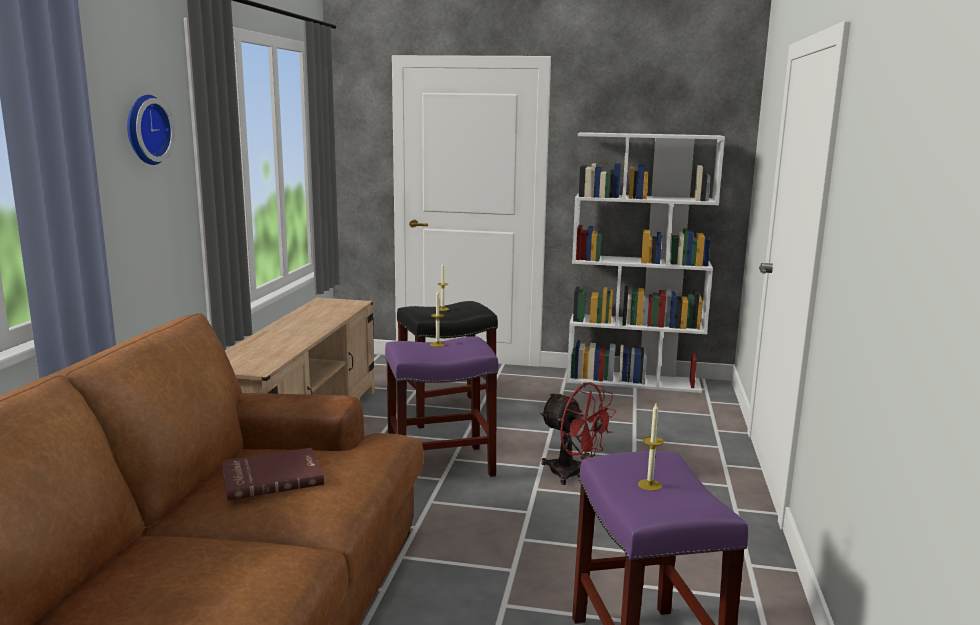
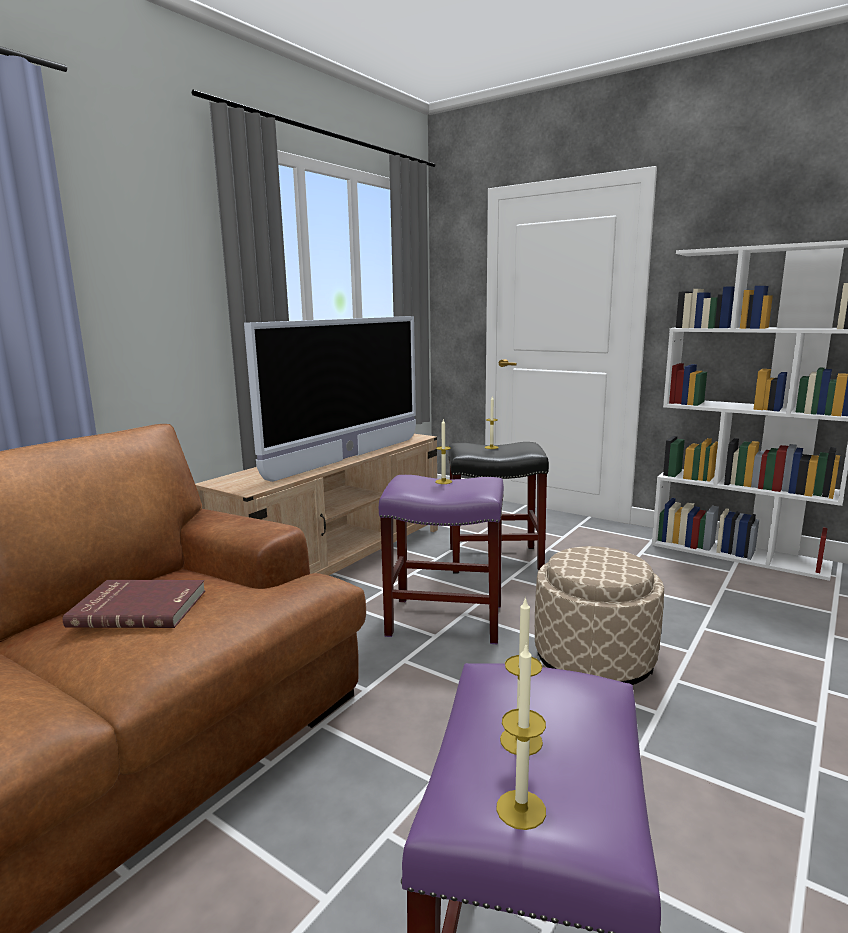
camera: 25 degrees right, 0 degrees up
wall clock [127,95,175,165] -> none
red fan [540,383,616,485] -> beige ottoman [535,546,664,685]
none -> television [244,316,416,482]
none -> candle [496,643,546,830]

